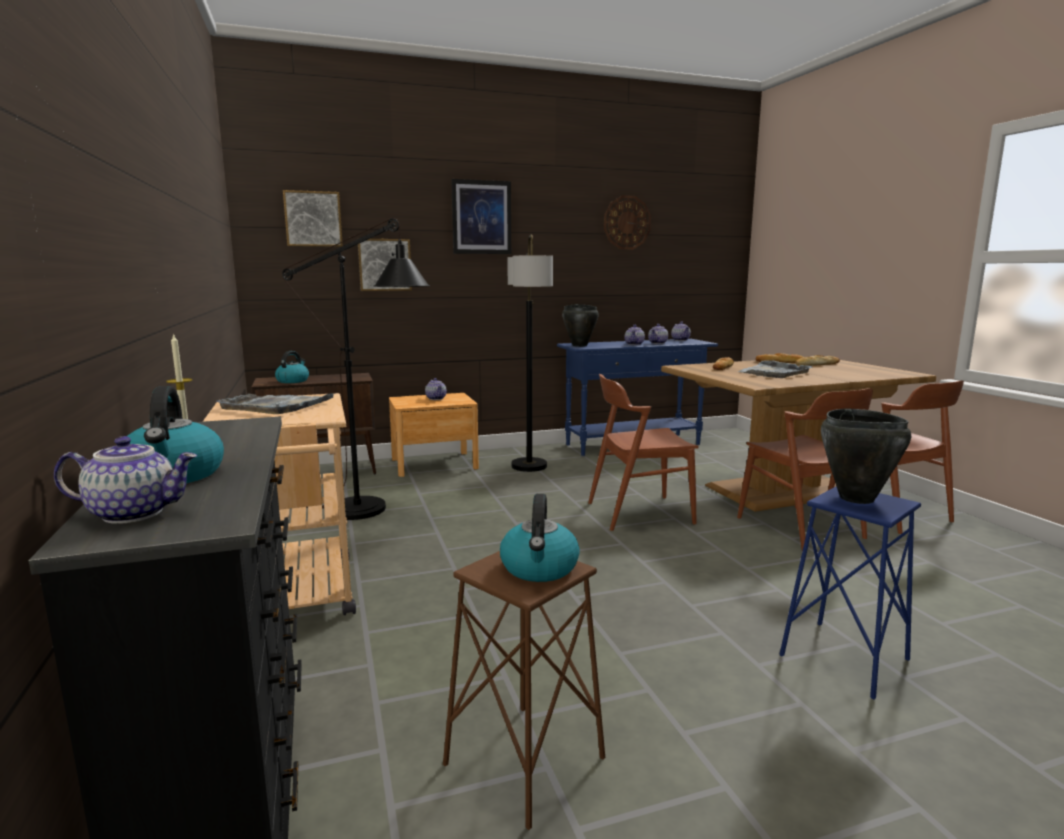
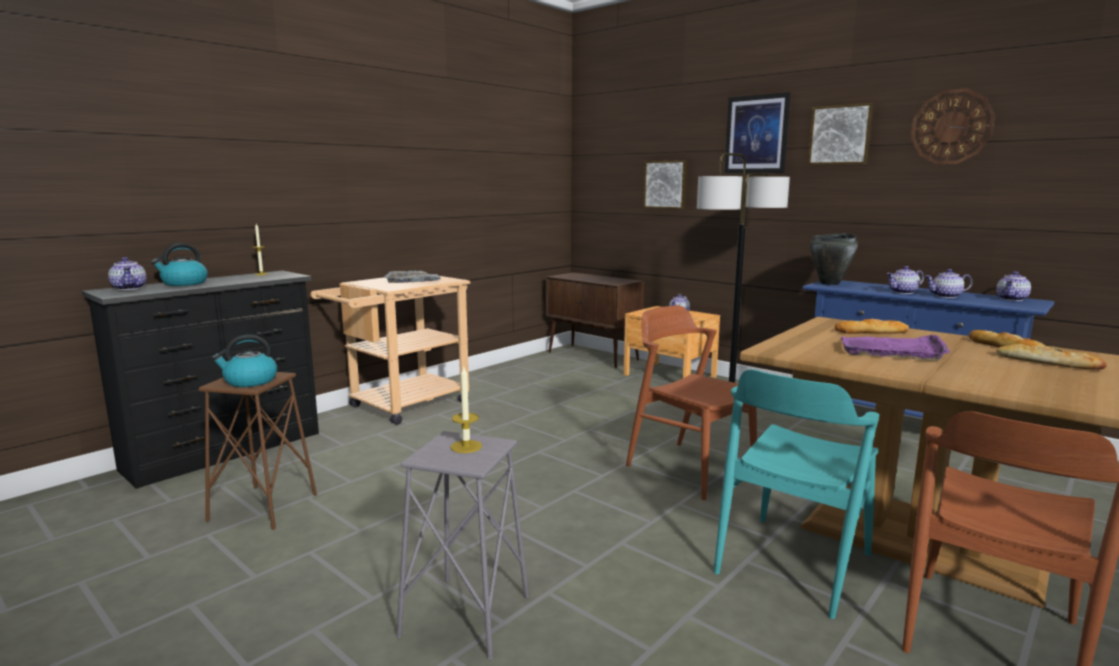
camera: 60 degrees right, 0 degrees up
kettle [275,351,309,383] -> none
black floor lamp [282,218,430,520] -> none
picture [283,190,343,247] -> picture moved to [808,103,874,165]
grey tray [737,360,812,378] -> purple tray [841,335,950,361]
brown chair [737,388,873,551] -> turquoise chair [714,370,879,619]
blue stool [780,486,921,700] -> grey stool [396,431,529,660]
black cooking pot [821,408,911,504] -> candle [450,365,482,453]

